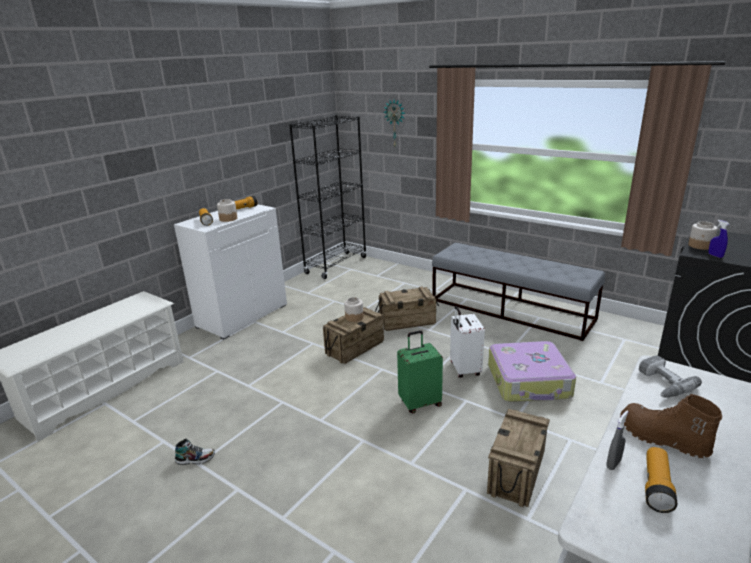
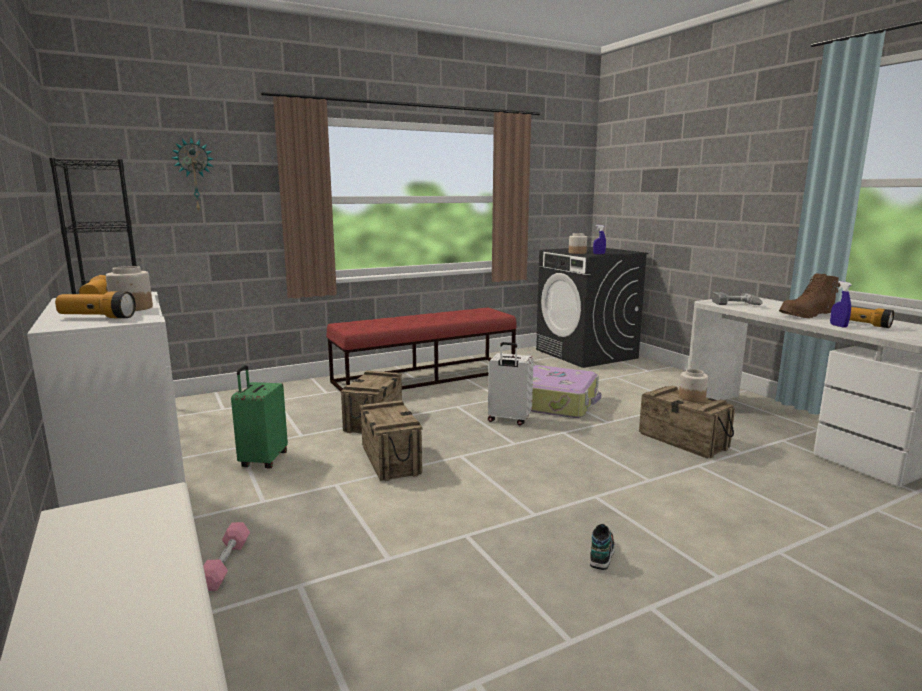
camera: 65 degrees left, 10 degrees down
shoe [175,439,215,465] -> shoe moved to [590,524,615,570]
jar [344,297,364,322] -> jar moved to [679,369,708,402]
green suitcase [397,331,443,413] -> green suitcase moved to [231,365,288,468]
grey bench [432,243,605,341] -> red bench [326,308,517,392]
grey spray bottle [606,411,628,470] -> blue spray bottle [830,281,851,328]
none -> pink dumbbell [203,522,250,591]

